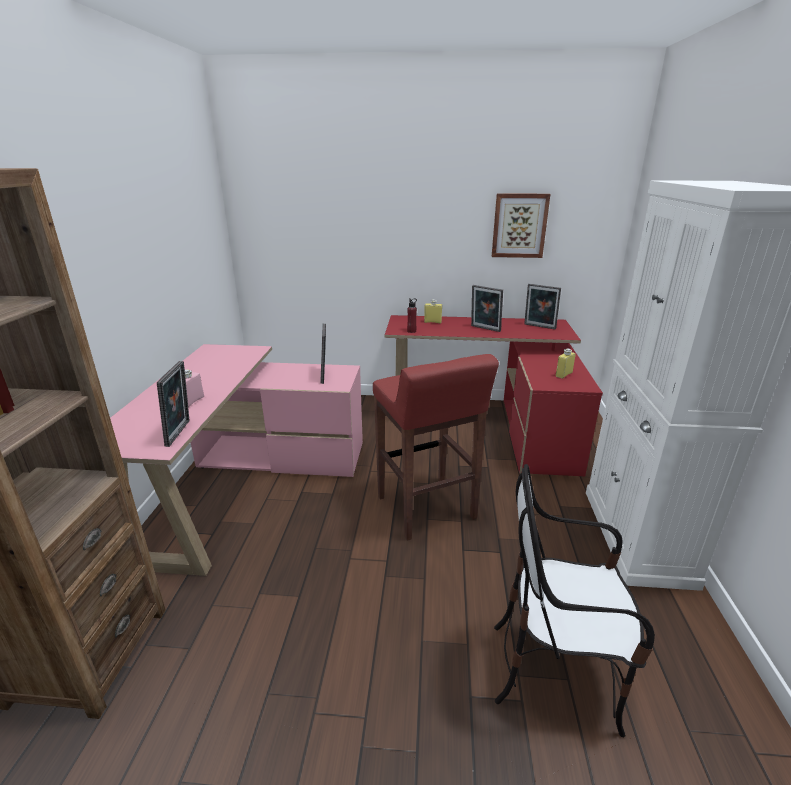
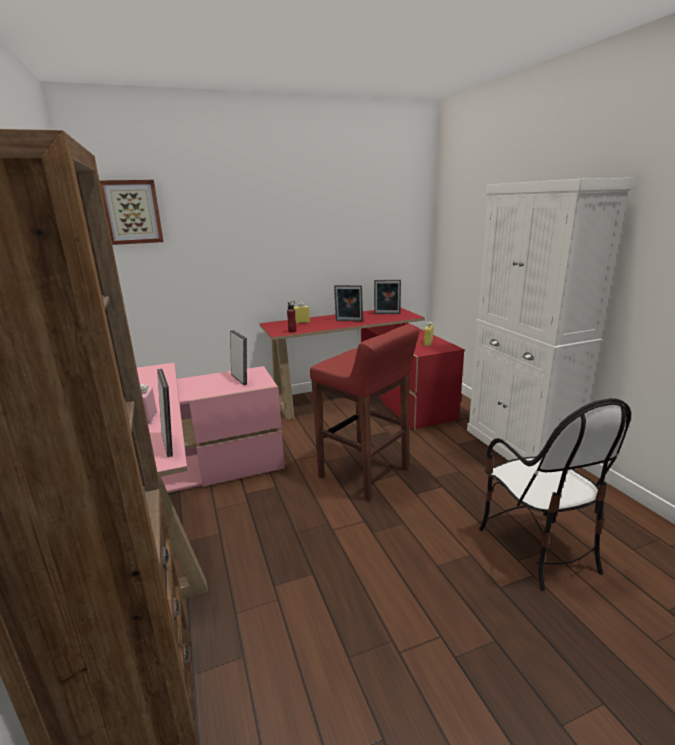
camera: 25 degrees left, 5 degrees down
picture [492,193,550,258] -> picture moved to [99,180,164,245]
chair [494,464,655,737] -> chair turned 90 degrees counterclockwise [479,398,631,591]

